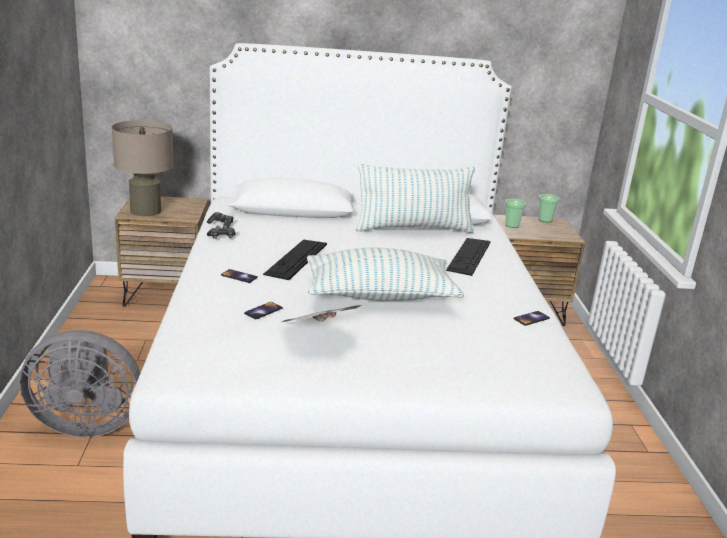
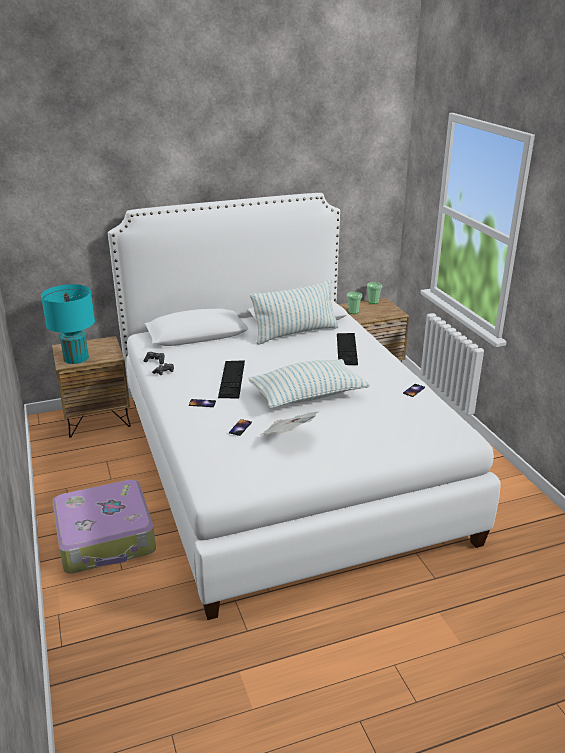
camera: 15 degrees left, 5 degrees up
grey fan [20,330,140,437] -> suitcase [52,480,156,574]
beige table lamp [112,120,173,216] -> turquoise table lamp [41,284,95,364]

